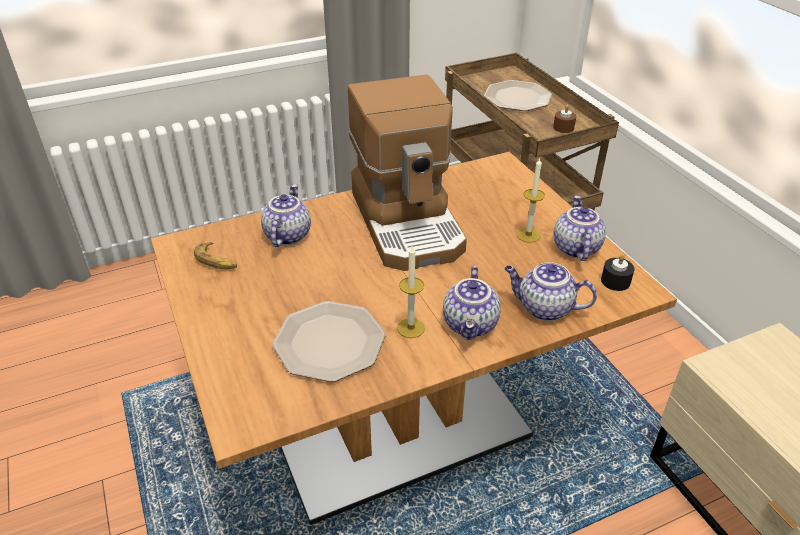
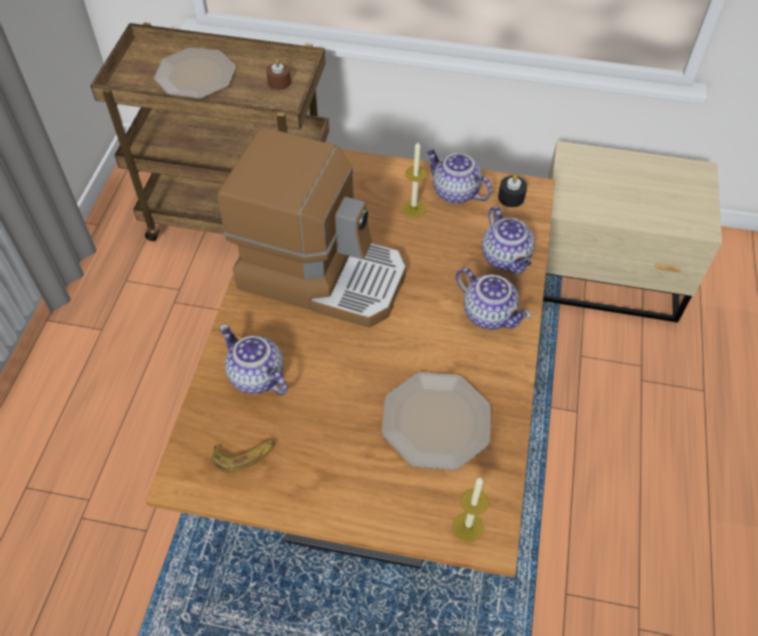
camera: 55 degrees left, 15 degrees up
candle [397,246,425,338] -> candle moved to [453,477,489,542]
teapot [504,262,597,321] -> teapot turned 75 degrees counterclockwise [482,206,535,274]

